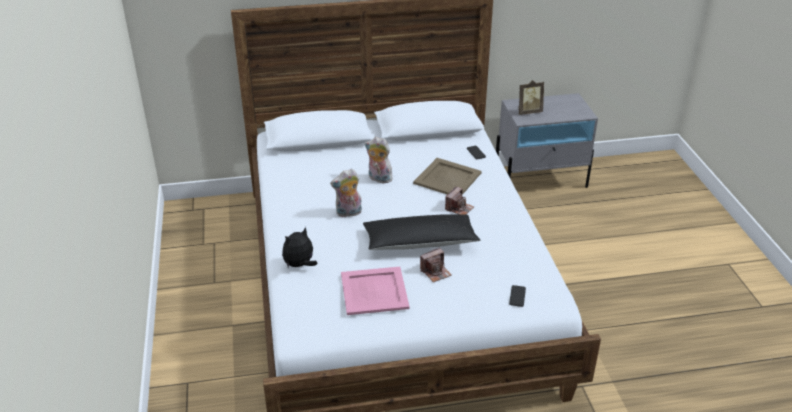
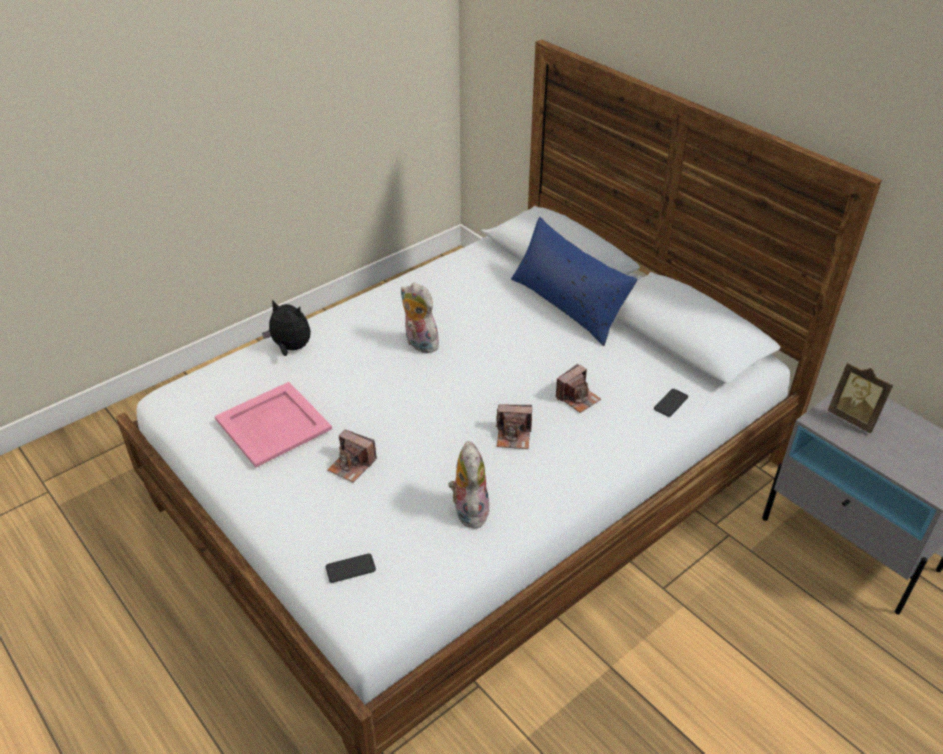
camera: 60 degrees right, 5 degrees up
black pillow [363,214,480,250] -> none
plush toy [365,137,394,183] -> plush toy moved to [449,441,490,529]
beige tray [413,158,482,195] -> camera [556,364,601,413]
none -> blue pillow [511,217,638,346]

